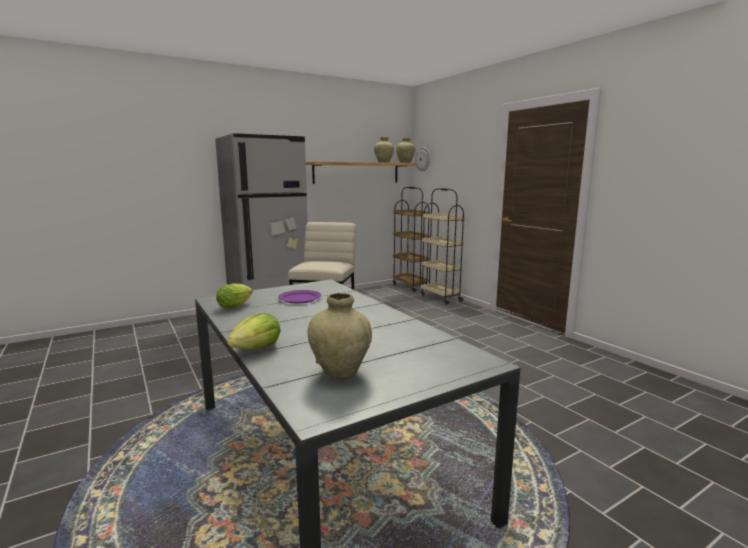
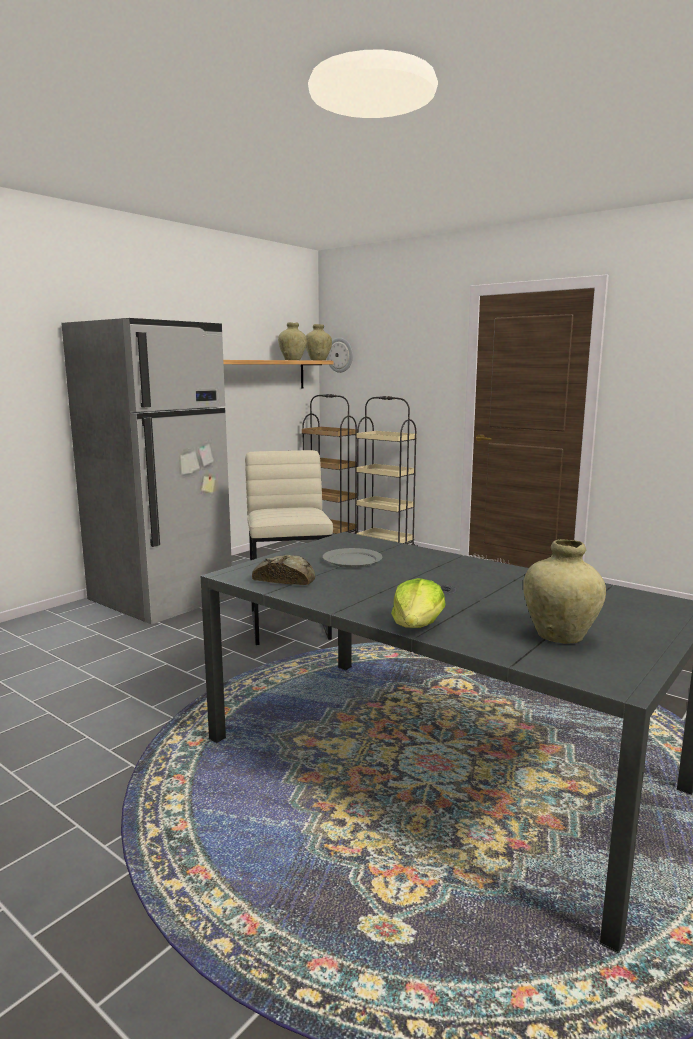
camera: 20 degrees left, 0 degrees up
lettuce [216,283,253,309] -> bread [252,555,315,585]
purple plate [278,290,321,303] -> grey plate [322,548,382,567]

